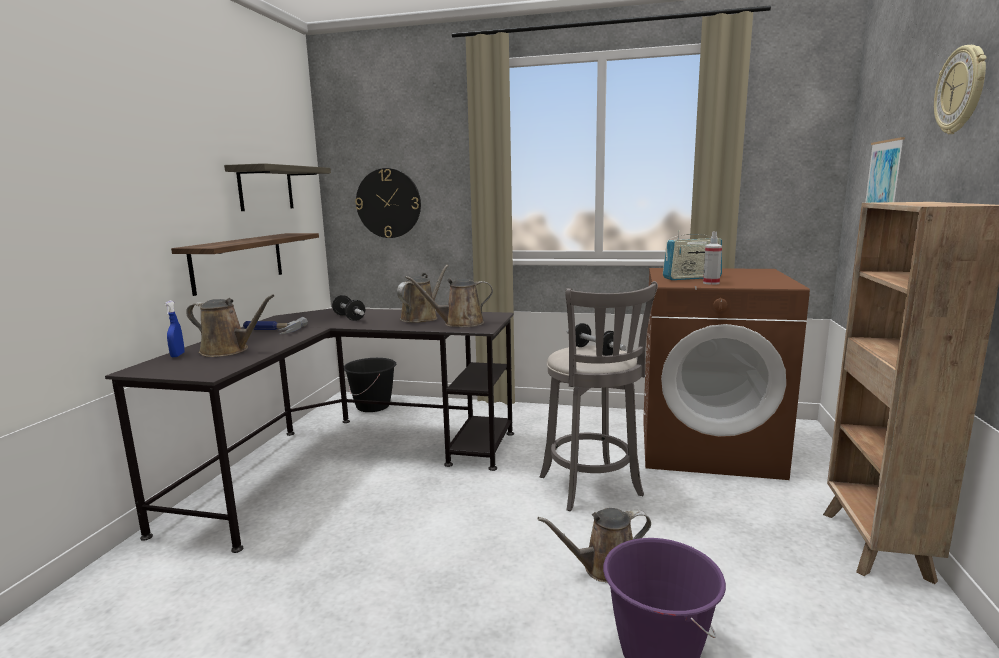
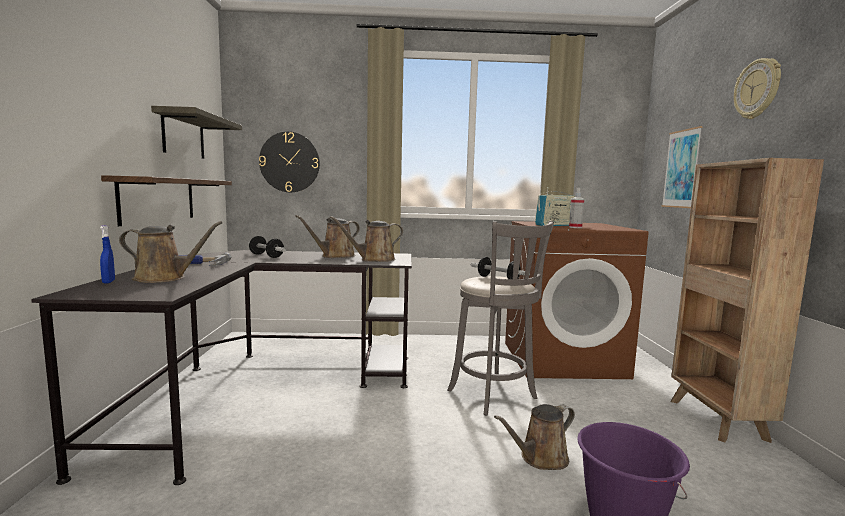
camera: 15 degrees left, 5 degrees down
black bucket [344,358,396,412] -> none
brown watering can [397,265,449,323] -> brown watering can turned 150 degrees counterclockwise [295,215,360,258]

